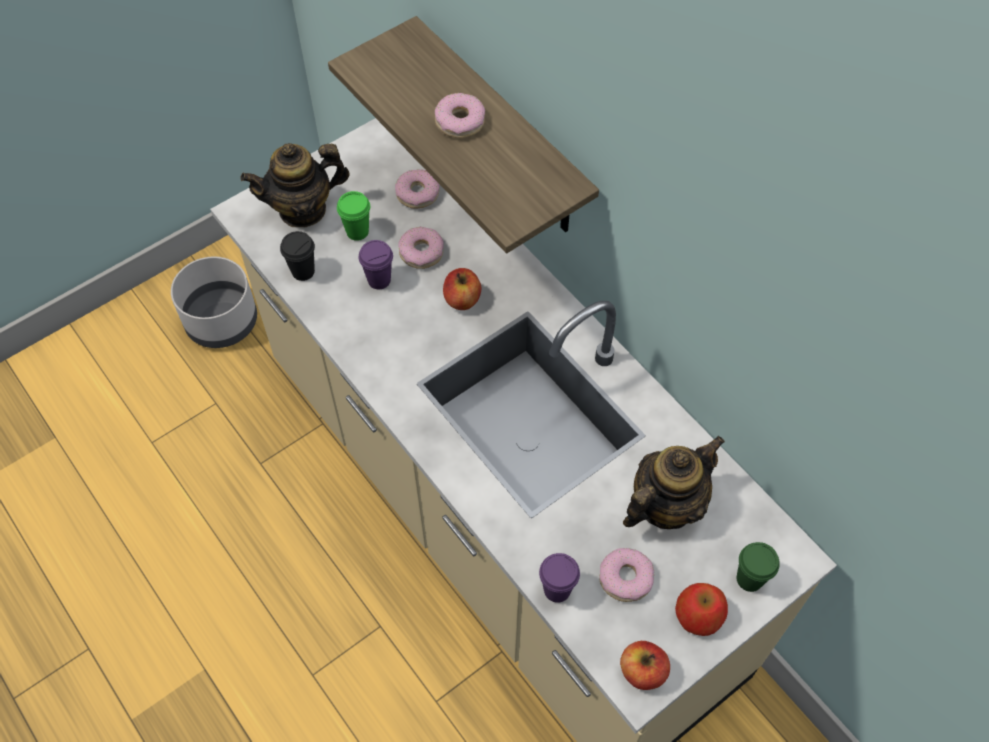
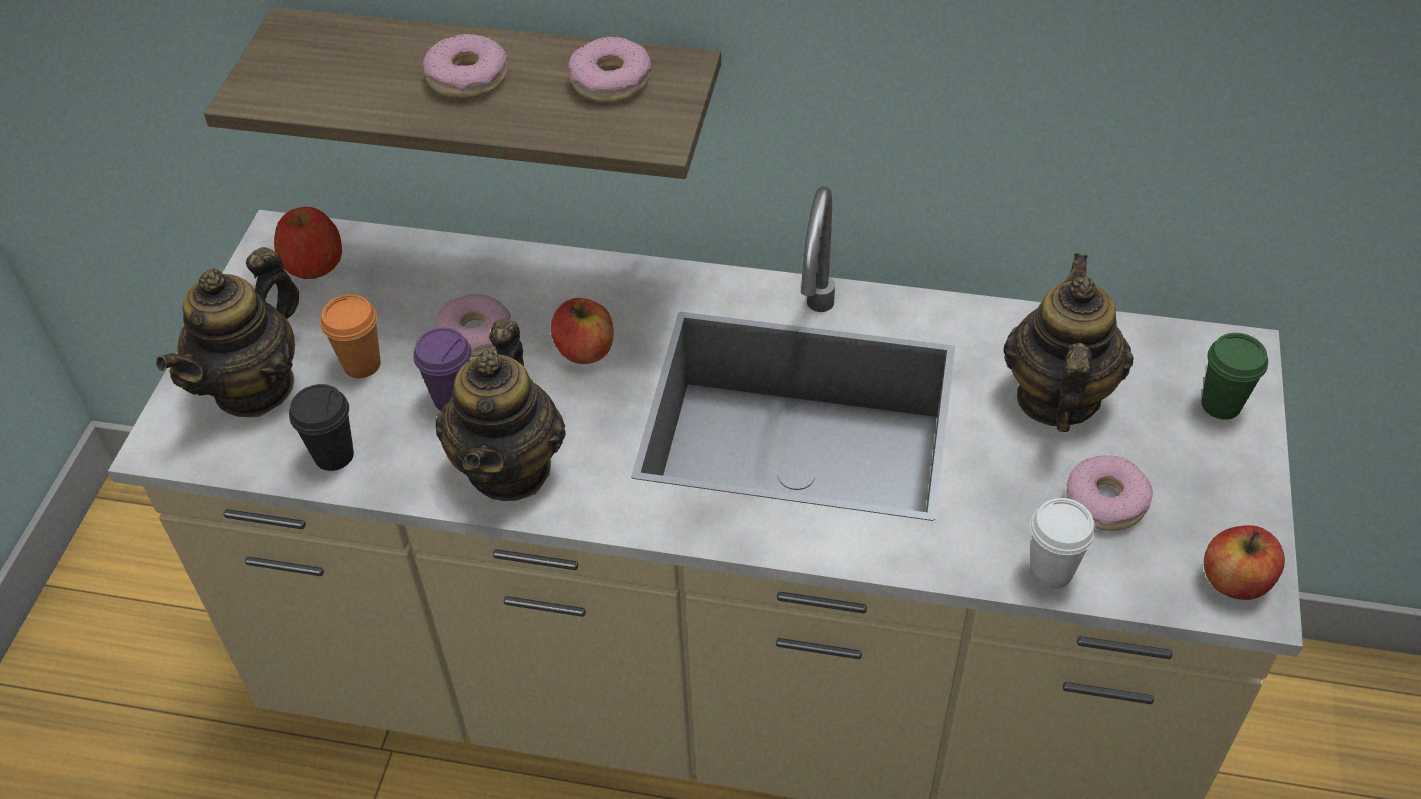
camera: 40 degrees left, 10 degrees down
grey planter [171,257,257,348] -> none
green cup [337,191,370,241] -> orange cup [320,294,381,378]
donut [395,169,440,209] -> donut moved to [569,36,651,102]
purple cup [539,553,580,603] -> white cup [1030,498,1096,589]
apple [675,583,728,636] -> apple moved to [274,207,342,279]
none -> teapot [435,319,566,501]

